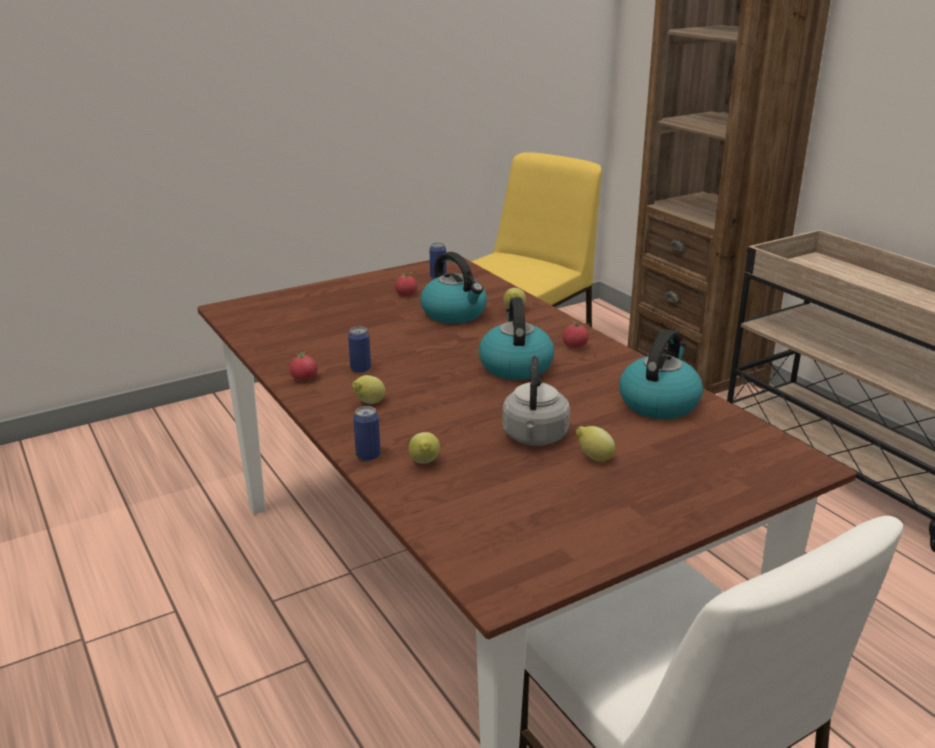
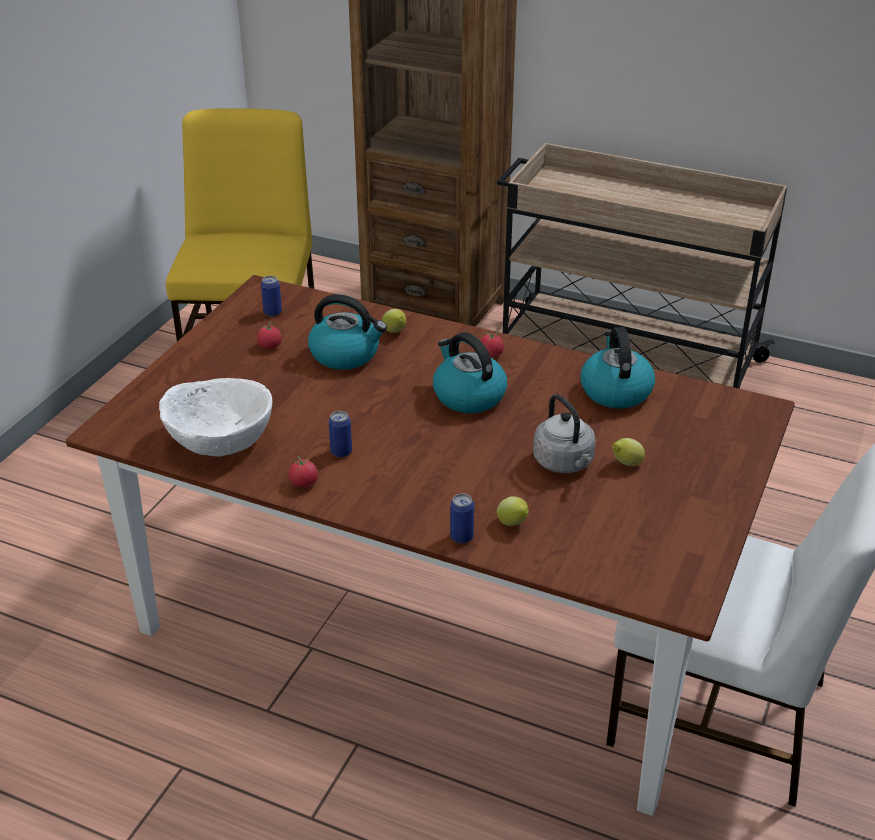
camera: 35 degrees left, 10 degrees up
lemon [352,375,385,404] -> none
none -> white bowl [159,378,272,457]

